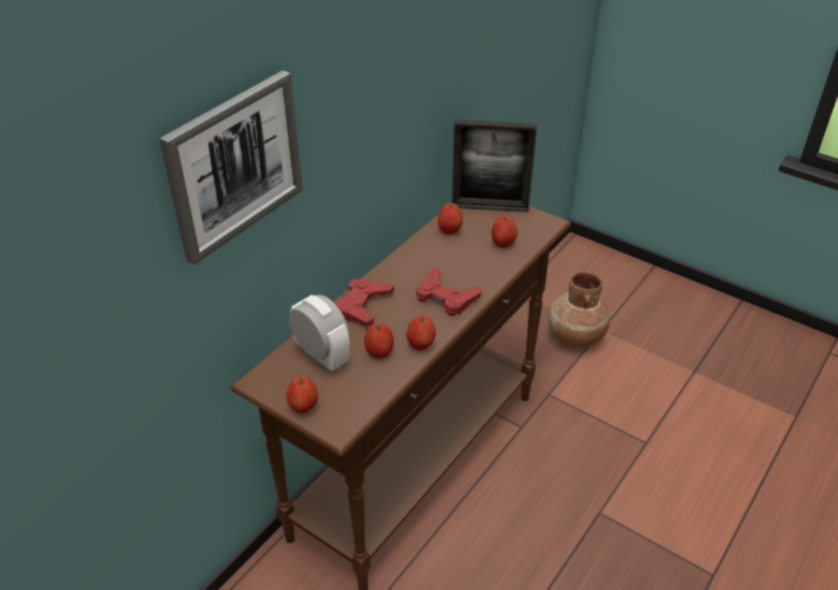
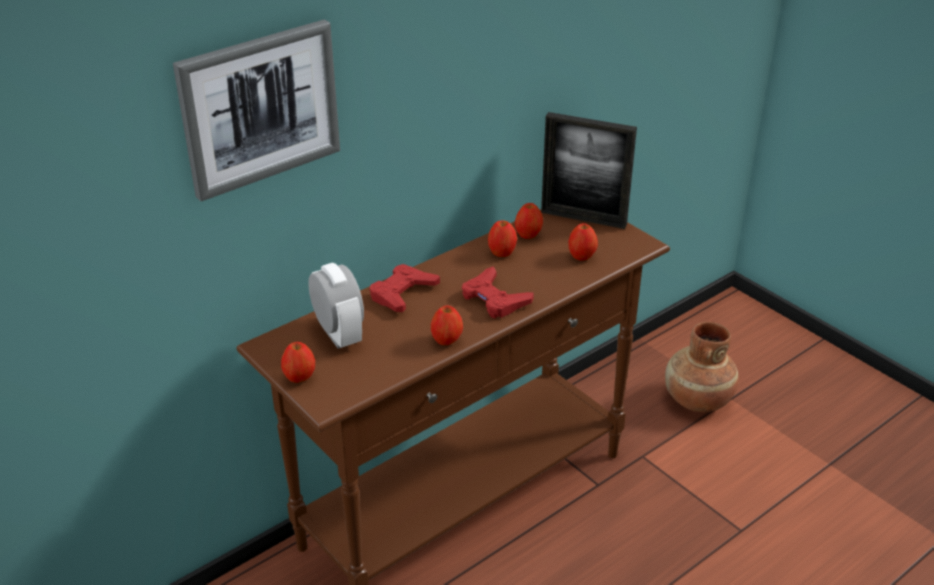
camera: 15 degrees right, 5 degrees down
apple [364,323,394,359] -> apple moved to [488,220,517,257]

